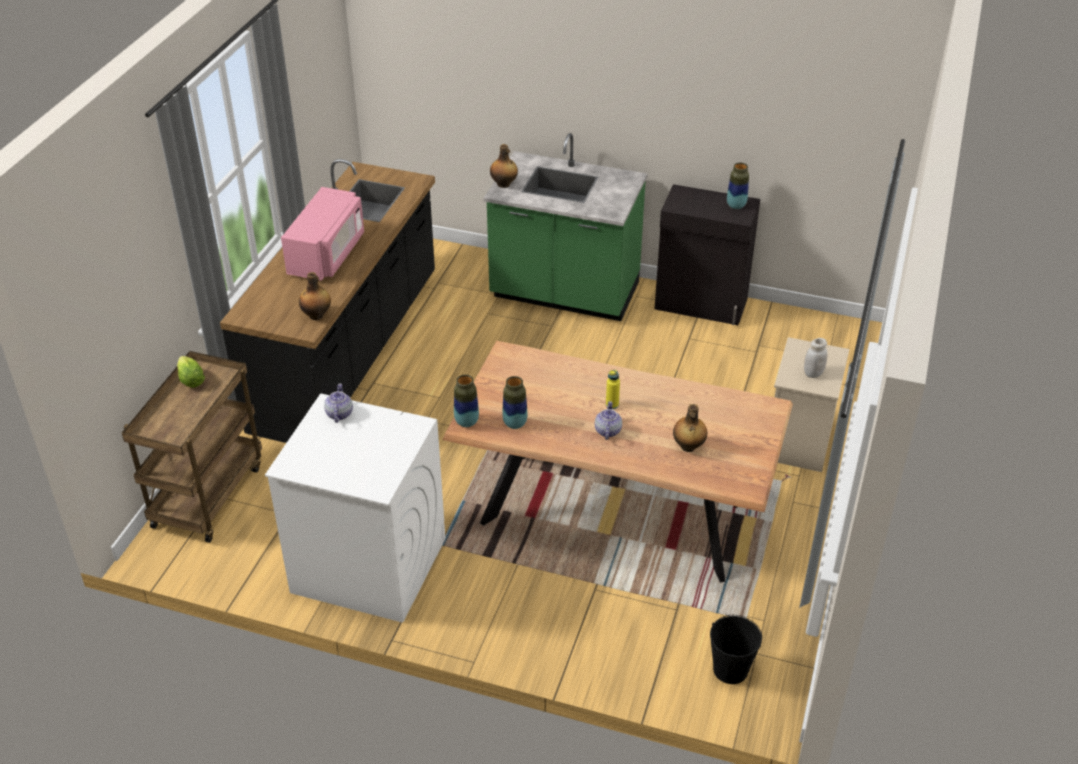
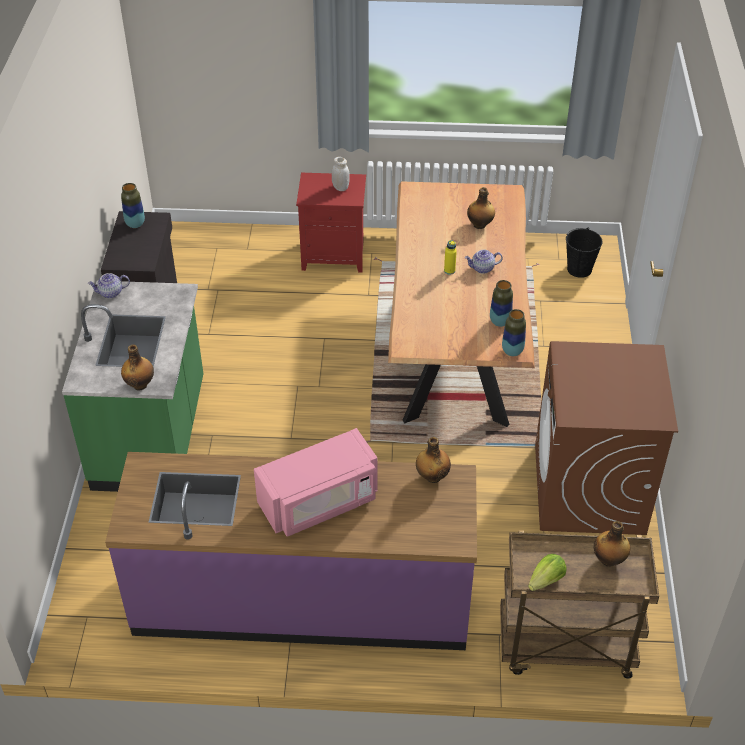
camera: 105 degrees left, 5 degrees up
black counter [220,159,435,443] -> purple counter [105,452,477,650]
white washing machine [265,394,445,623] -> brown washing machine [535,341,678,535]
pink microwave [281,187,364,281] -> pink microwave turned 150 degrees clockwise [254,428,378,537]
teapot [324,383,353,423] -> teapot moved to [88,273,130,298]
beige nightstand [774,337,849,472] -> red nightstand [296,173,366,273]
none -> bottle [594,521,630,567]

